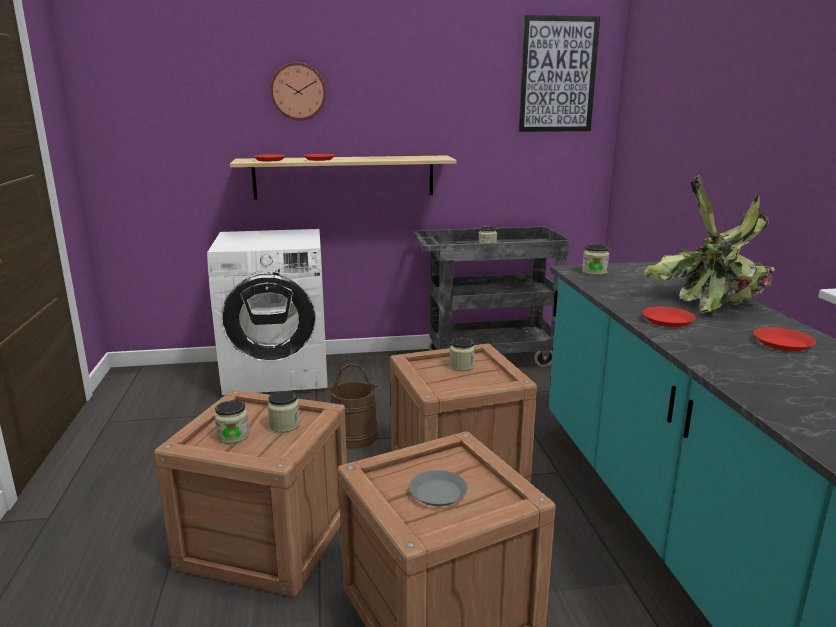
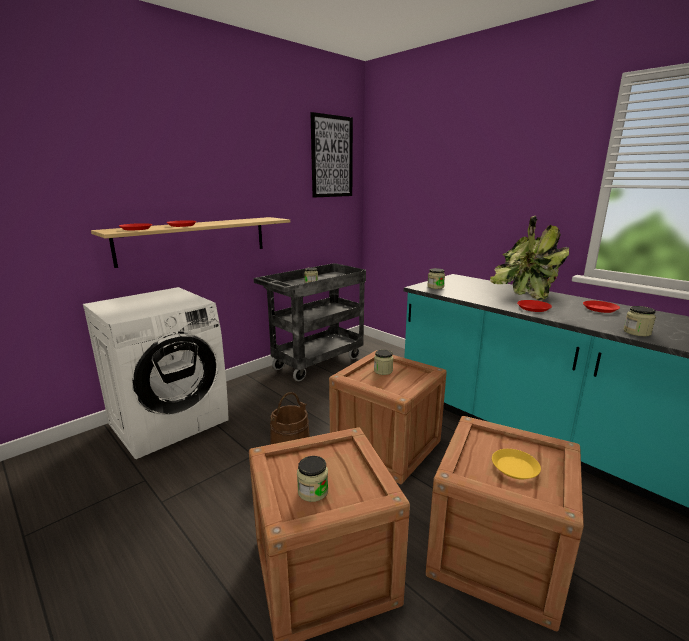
camera: 35 degrees left, 0 degrees up
jar [268,391,300,433] -> jar moved to [623,306,656,336]
wall clock [270,62,326,120] -> none
grey plate [409,470,468,506] -> yellow plate [492,449,541,479]

